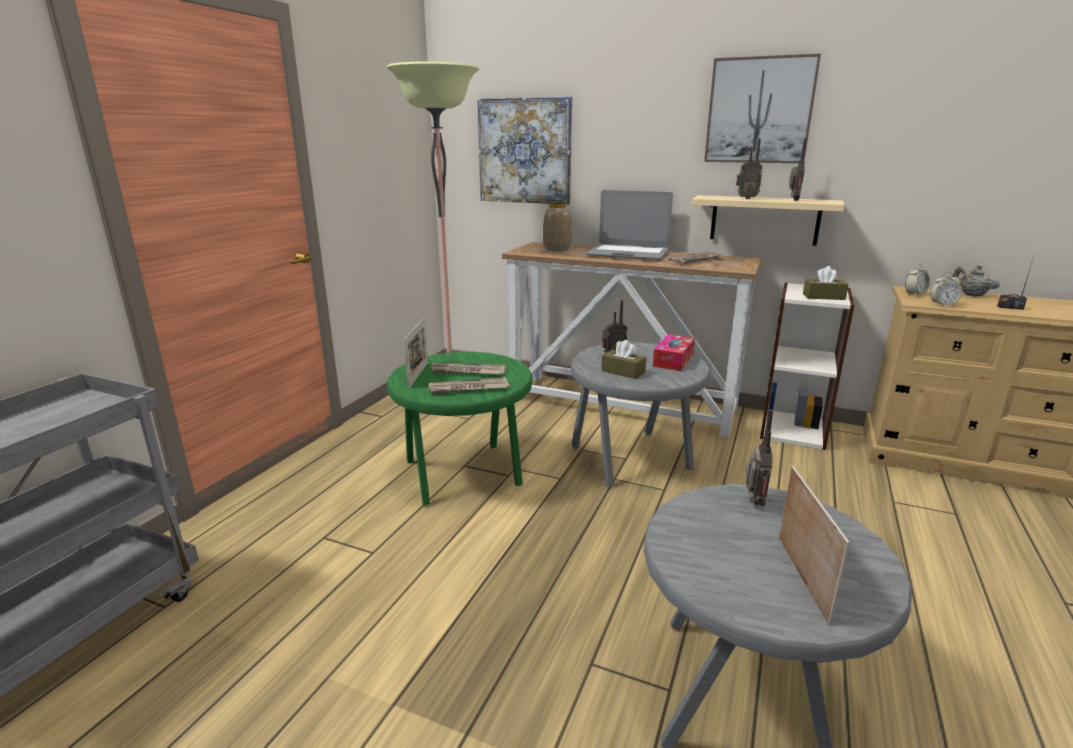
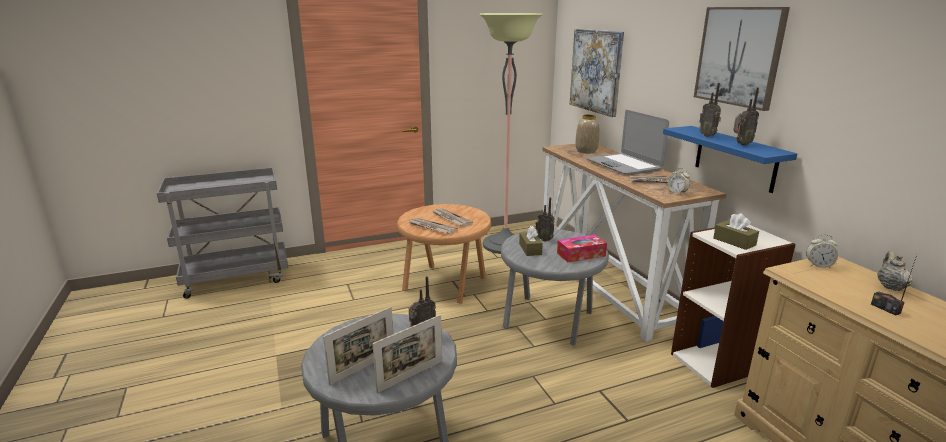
camera: 45 degrees right, 0 degrees up
green side table [387,352,533,505] -> brown side table [397,204,491,304]
picture frame [404,318,428,389] -> picture frame moved to [372,315,442,393]
beige shelf [691,195,845,246] -> blue shelf [663,126,797,193]
alarm clock [930,272,962,306] -> alarm clock moved to [667,168,690,195]

